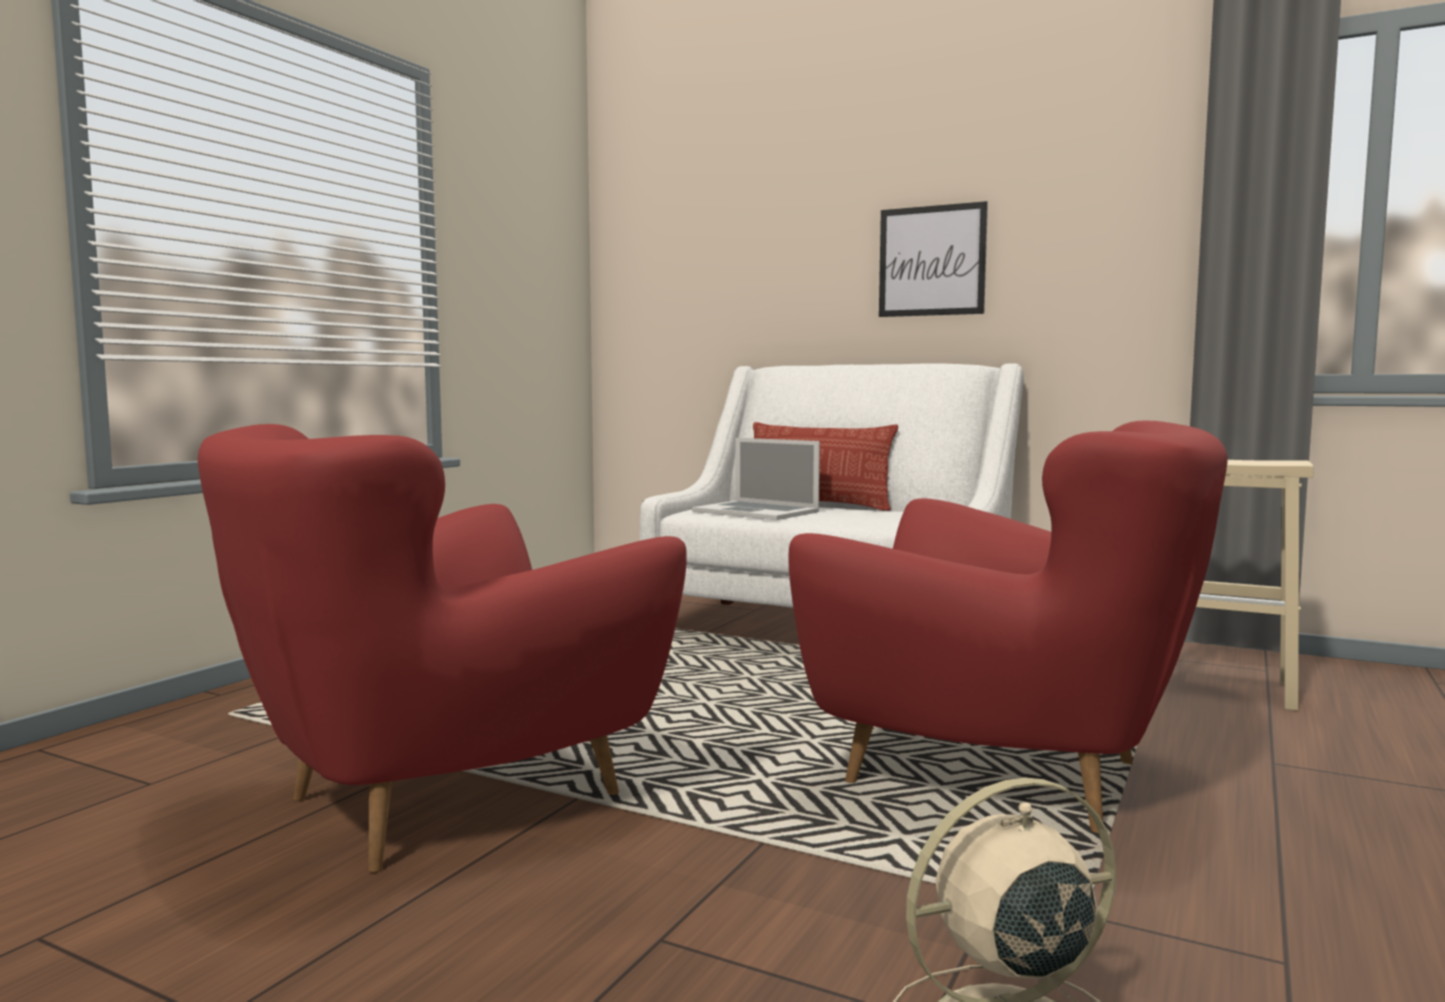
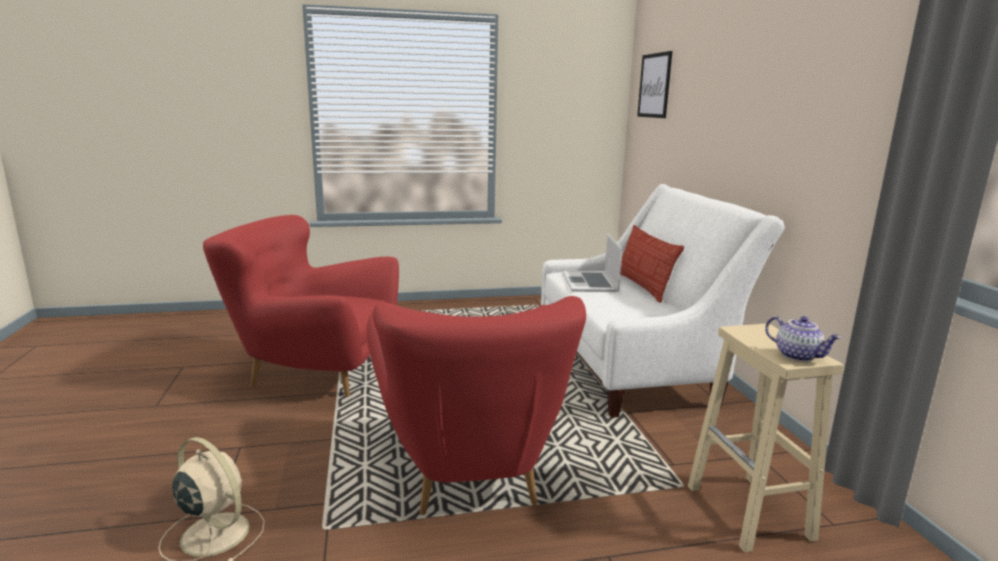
camera: 50 degrees right, 10 degrees up
picture [879,201,988,317] -> picture moved to [637,51,672,118]
none -> teapot [765,316,841,362]

